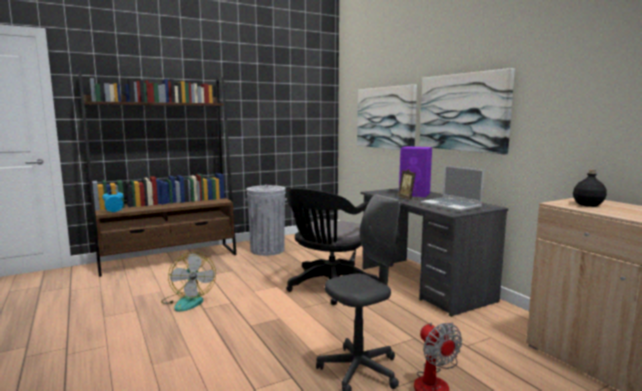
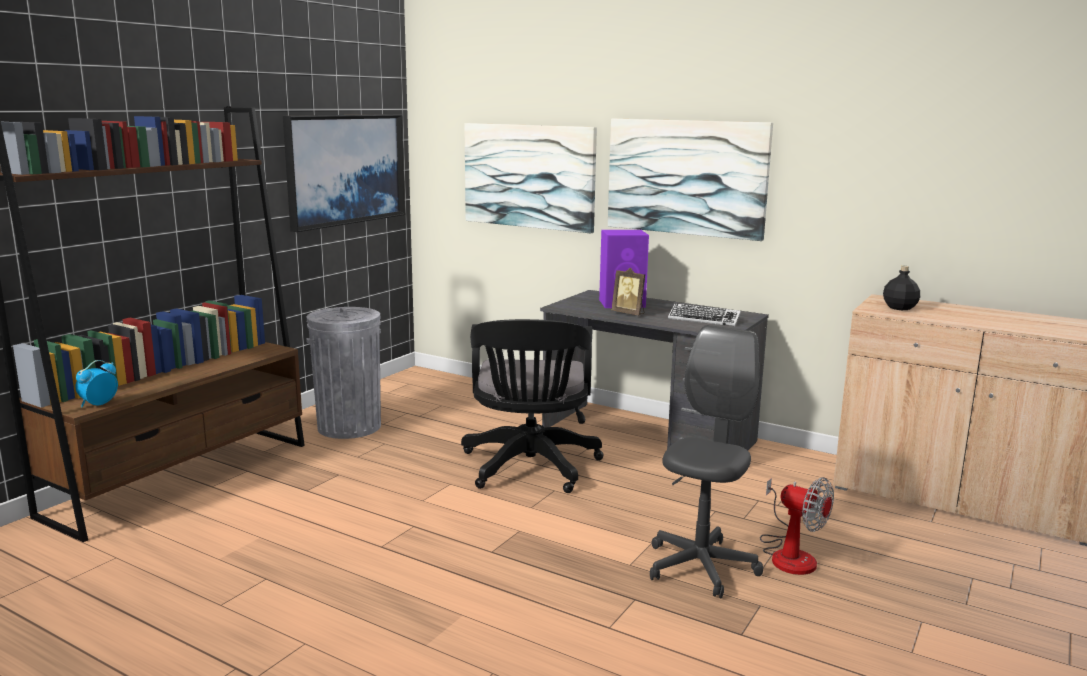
camera: 30 degrees left, 5 degrees up
fan [161,252,216,312] -> none
laptop [421,165,484,212] -> keyboard [668,303,741,326]
none -> picture [283,114,405,232]

